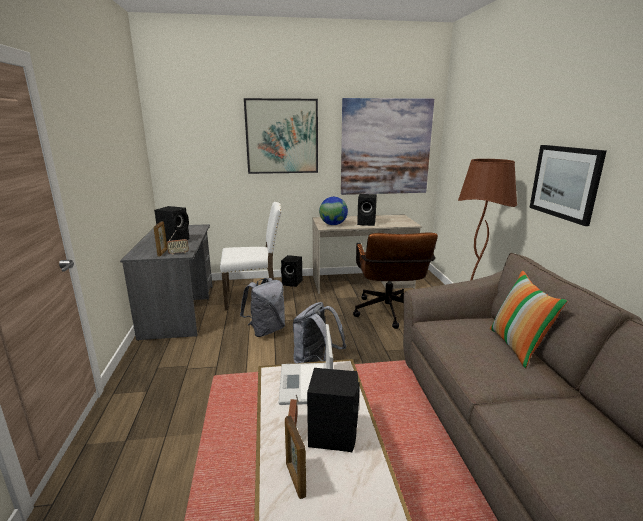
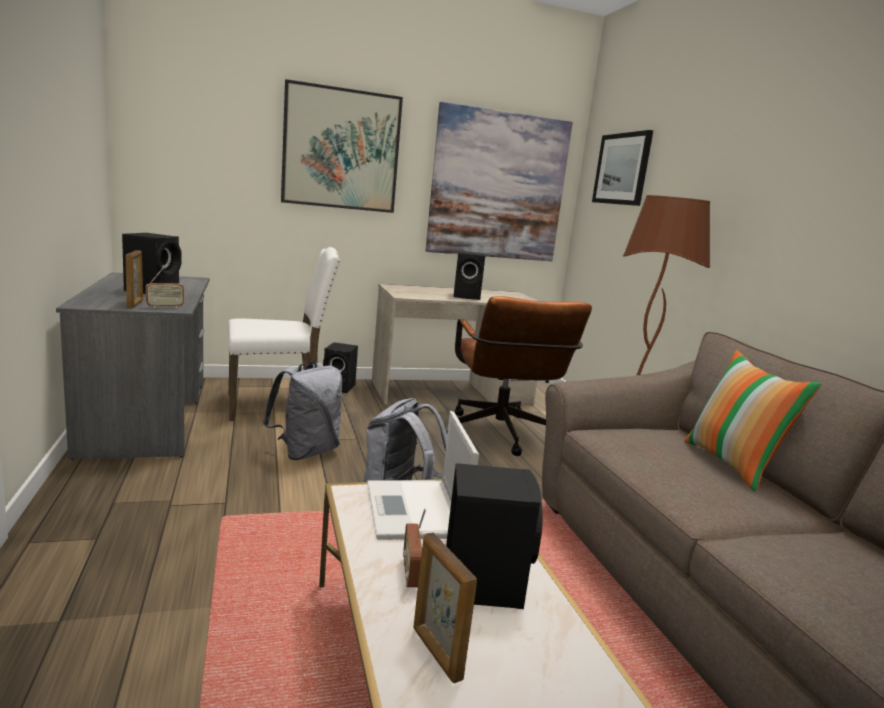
camera: 10 degrees left, 5 degrees down
globe [319,197,348,225] -> none
picture [529,145,606,226] -> picture moved to [592,130,653,206]

